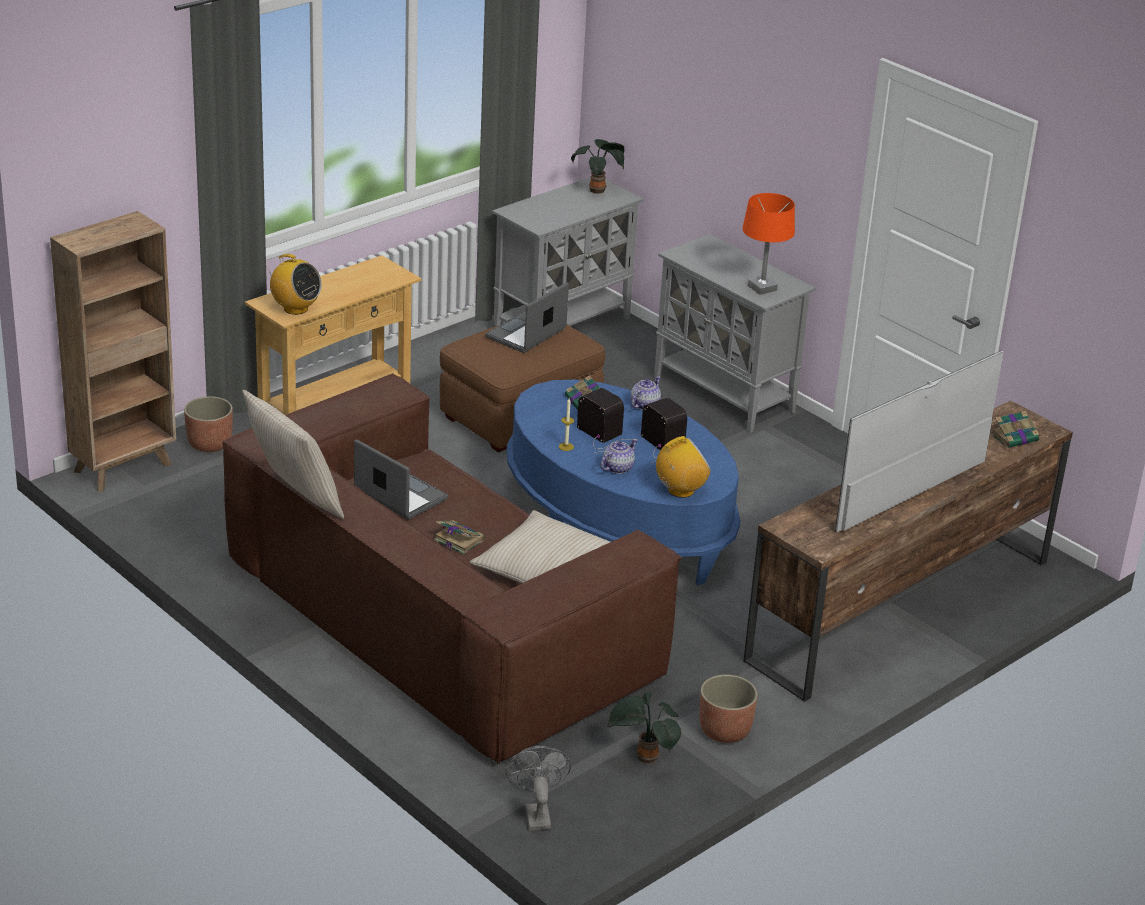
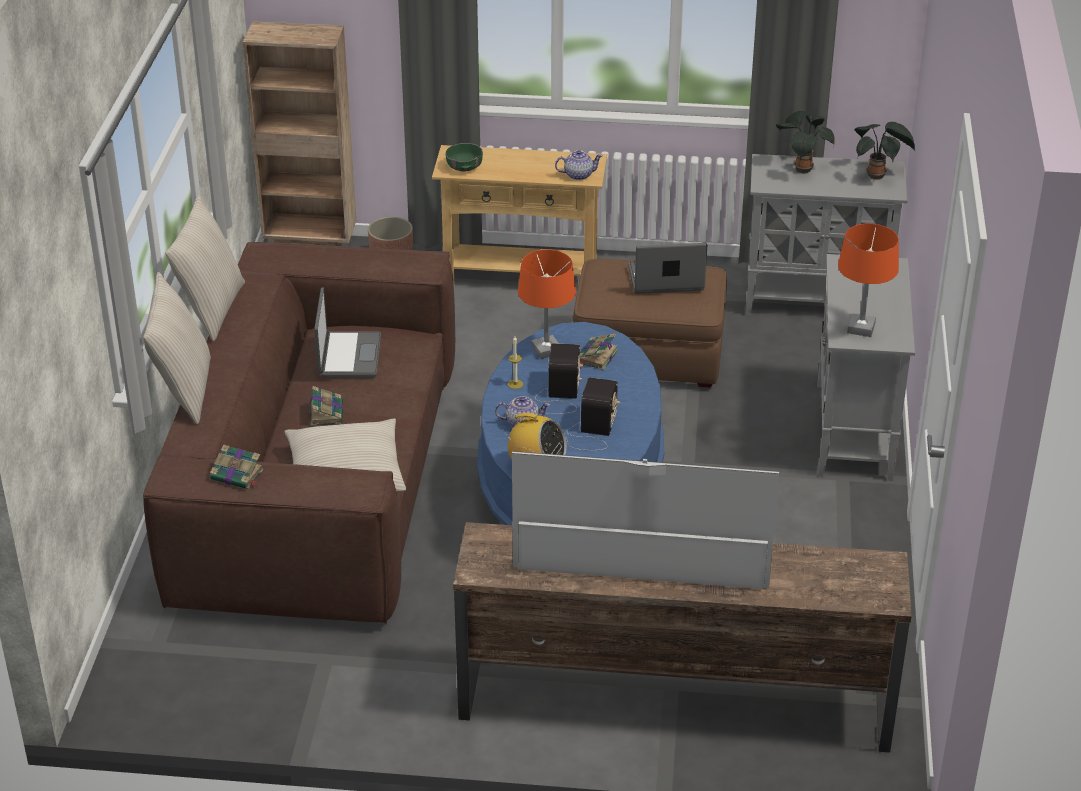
camera: 50 degrees right, 5 degrees up
radio [266,254,322,315] -> green bowl [445,143,483,171]
grey fan [506,746,571,830] -> none
potted plant [607,693,681,764] -> potted plant moved to [776,111,835,174]
teapot [631,376,661,410] -> teapot moved to [555,150,603,180]
planter [699,674,758,743] -> none
book [990,411,1041,448] -> book moved to [210,444,264,489]
none -> beige pillow [143,272,211,424]
none -> orange table lamp [518,249,576,359]

